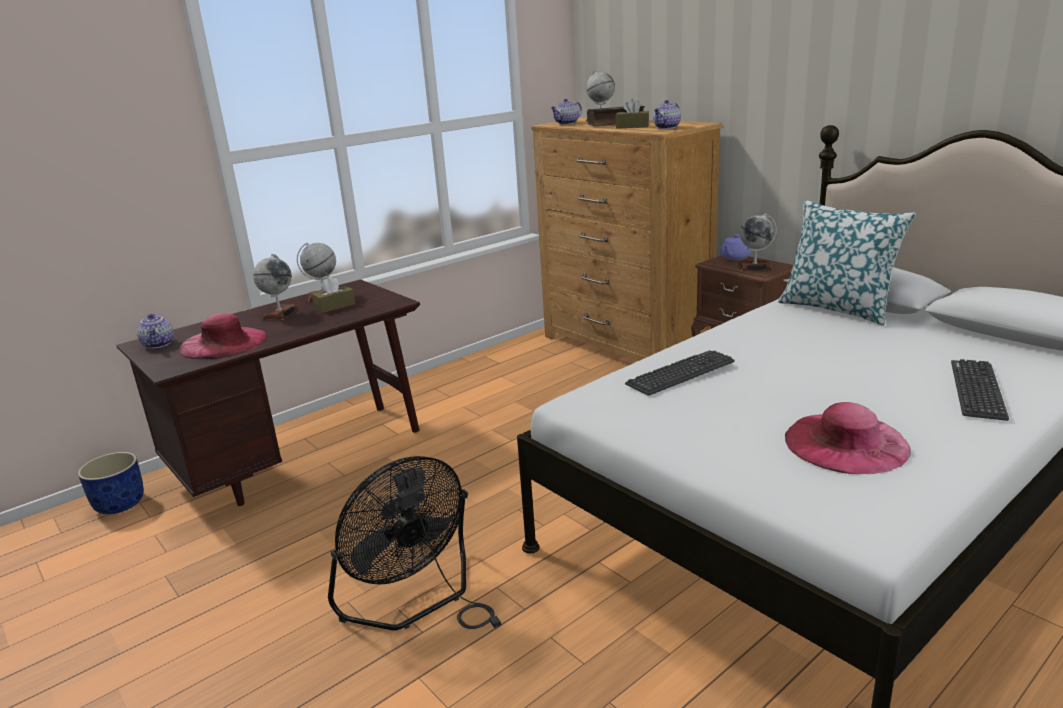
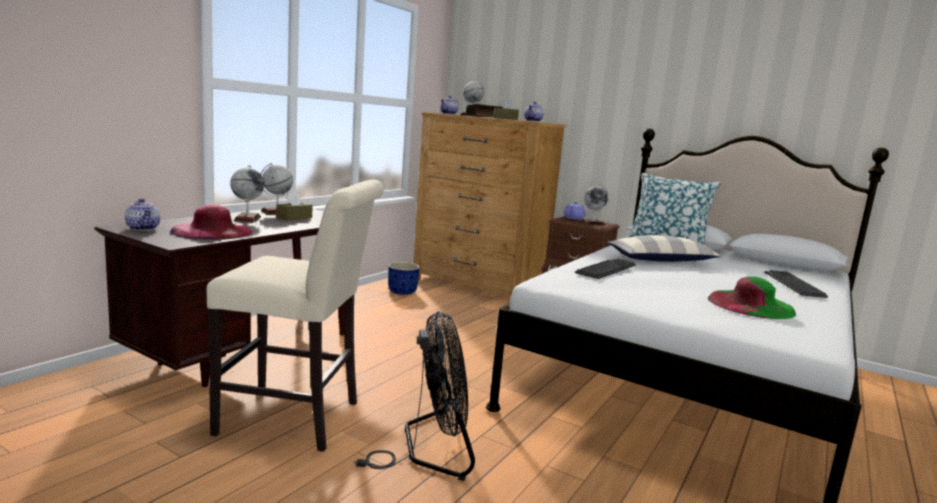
camera: 20 degrees left, 10 degrees down
blue planter [78,452,144,514] -> blue planter moved to [388,262,420,295]
black fan [328,456,501,630] -> black fan turned 135 degrees clockwise [354,311,475,481]
pink hat [785,402,911,474] -> green hat [708,276,796,319]
none -> beige stool [207,179,384,452]
none -> pillow [607,235,721,262]

